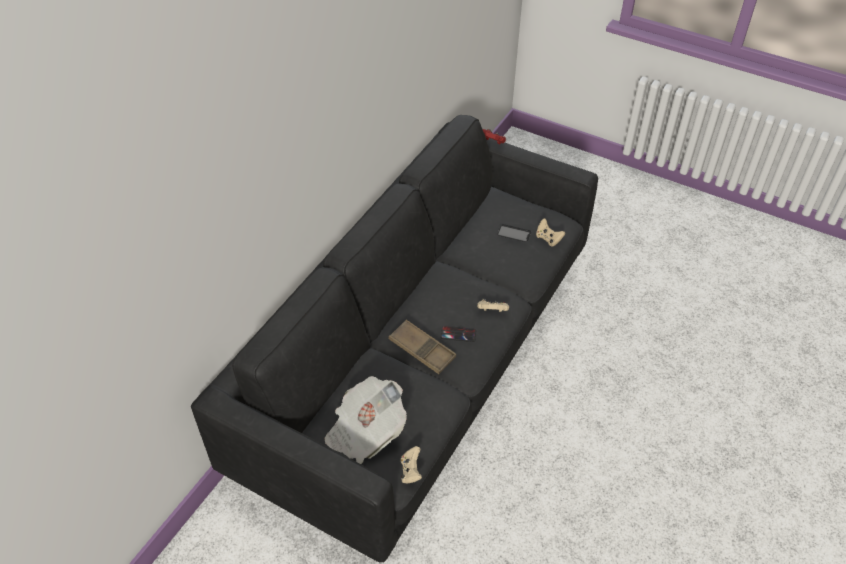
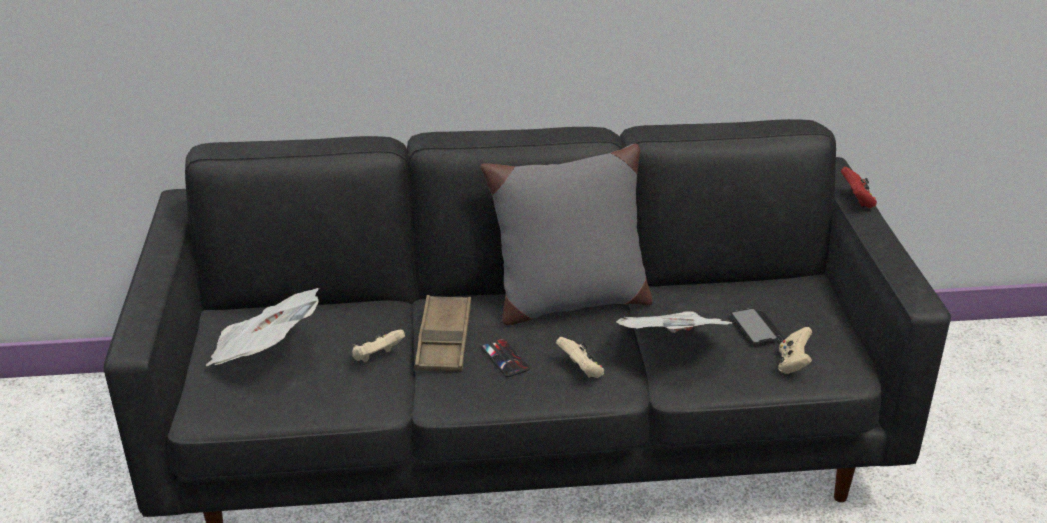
camera: 55 degrees right, 15 degrees down
beige game controller [401,446,422,483] -> beige game controller moved to [352,330,405,362]
none -> grey pillow [481,144,653,325]
none -> newspaper [616,311,733,333]

